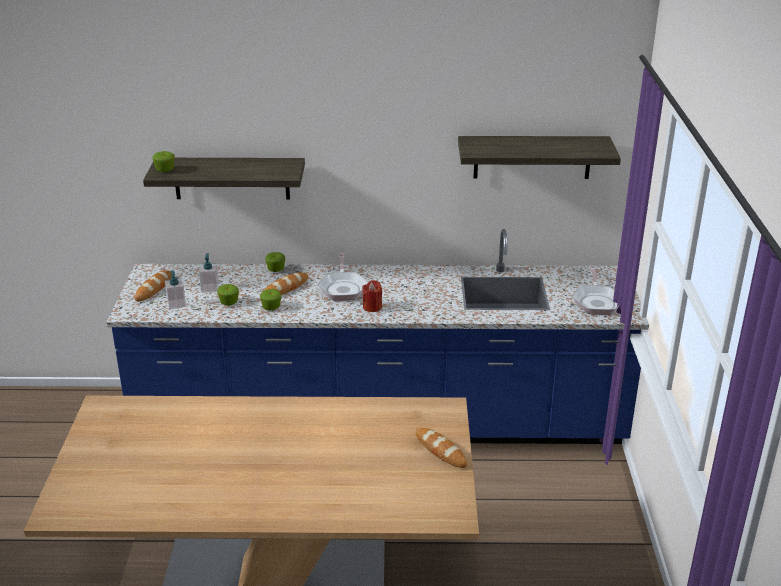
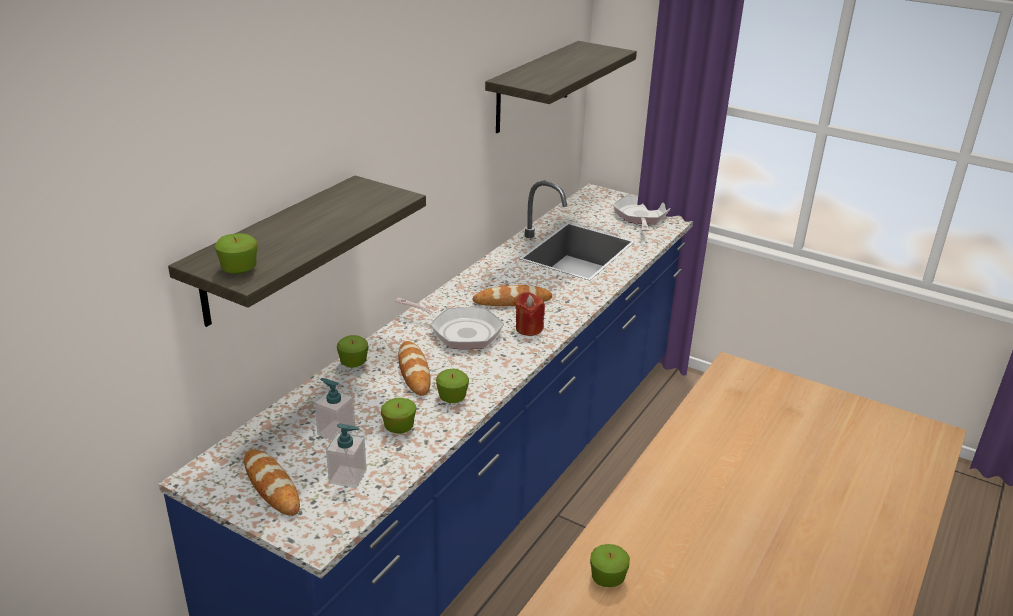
camera: 60 degrees left, 0 degrees up
bread [416,428,467,468] -> bread moved to [472,285,552,306]
frying pan [572,265,619,315] -> frying pan turned 120 degrees counterclockwise [613,196,671,231]
none -> apple [590,544,630,587]

